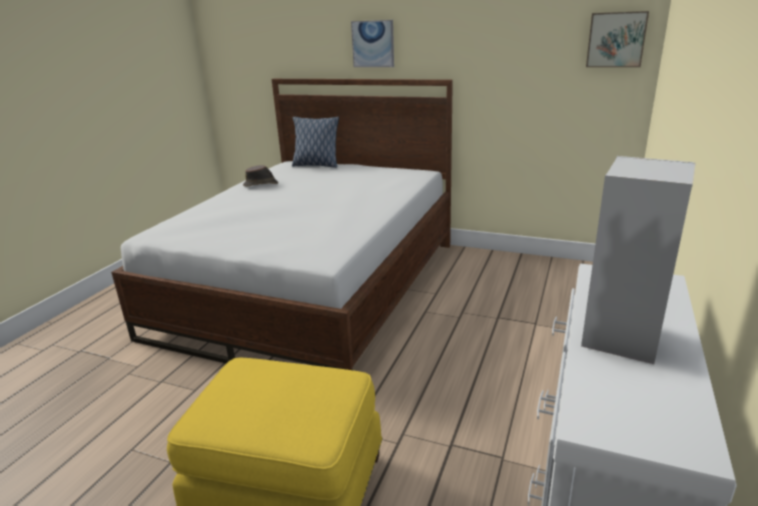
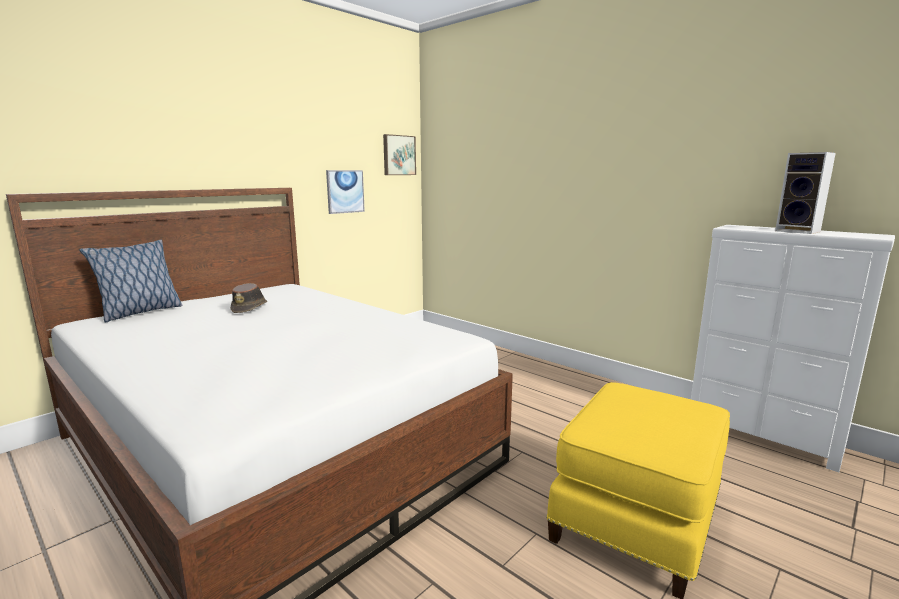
camera: 70 degrees left, 10 degrees down
brown hat [243,165,278,186] -> brown hat moved to [230,283,267,313]
picture [351,20,394,67] -> picture moved to [326,170,365,214]

